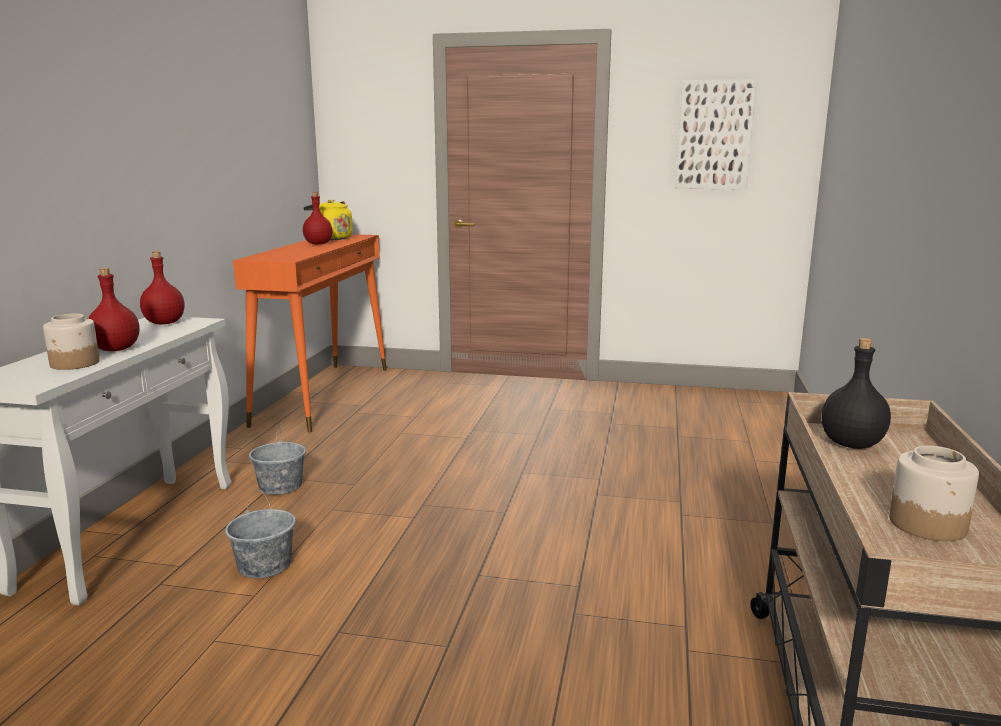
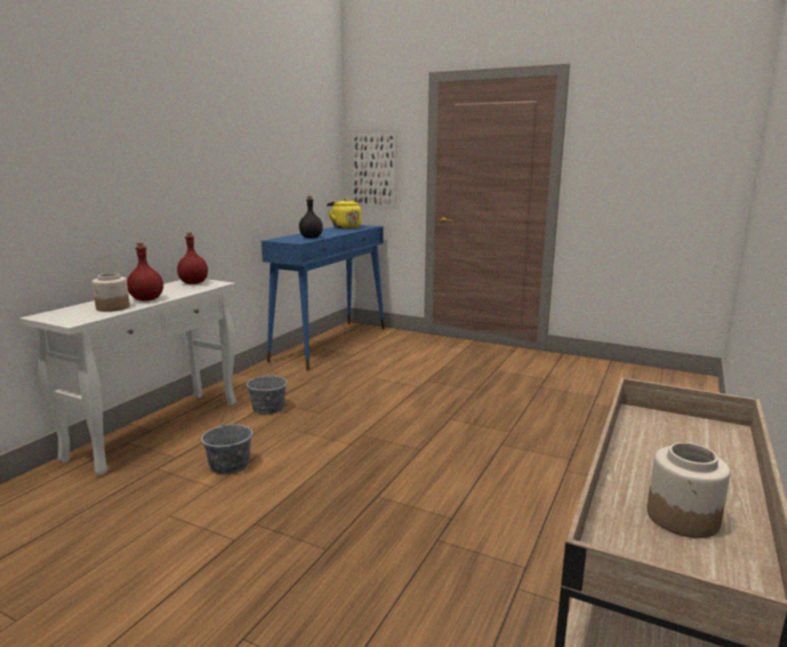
camera: 15 degrees right, 0 degrees up
orange console table [233,234,387,432] -> blue console table [261,225,385,371]
red bottle [303,192,332,244] -> none
picture [676,79,756,190] -> picture moved to [352,133,396,208]
black bottle [821,338,891,449] -> black bottle moved to [299,196,323,238]

